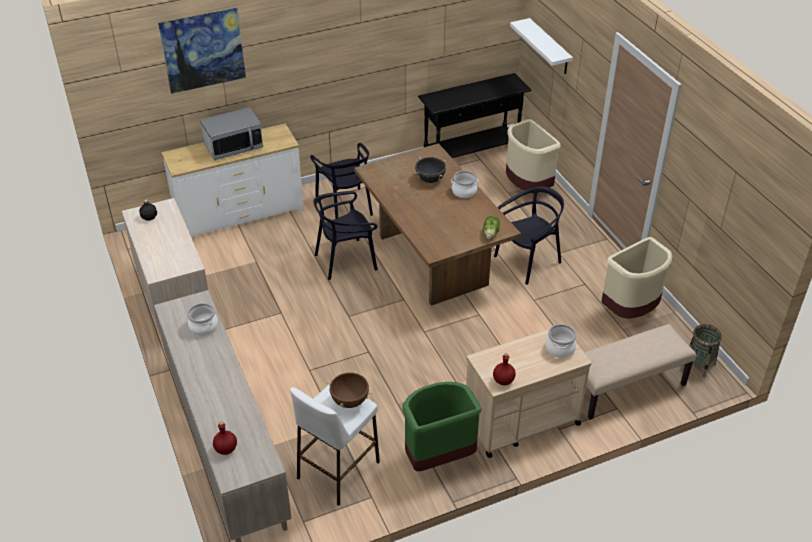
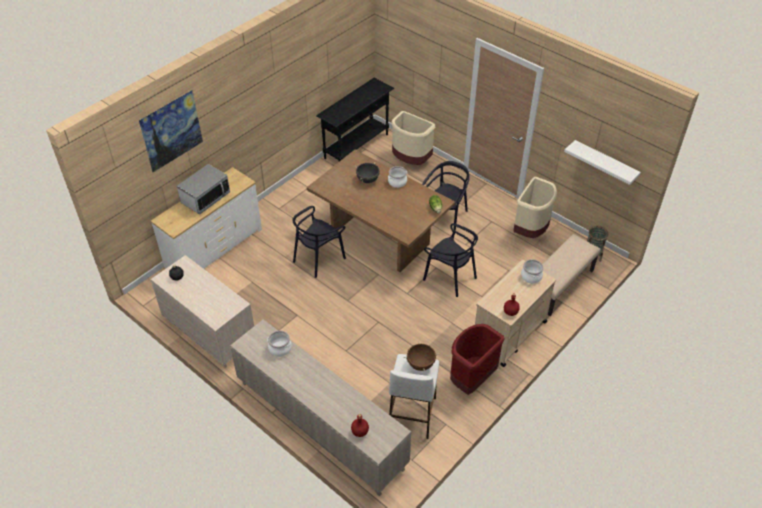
camera: 25 degrees left, 5 degrees up
black chair [310,143,373,219] -> black chair moved to [423,223,478,297]
green trash can [402,382,482,471] -> red trash can [450,324,505,395]
white shelf [510,18,573,74] -> white shelf moved to [564,140,641,185]

